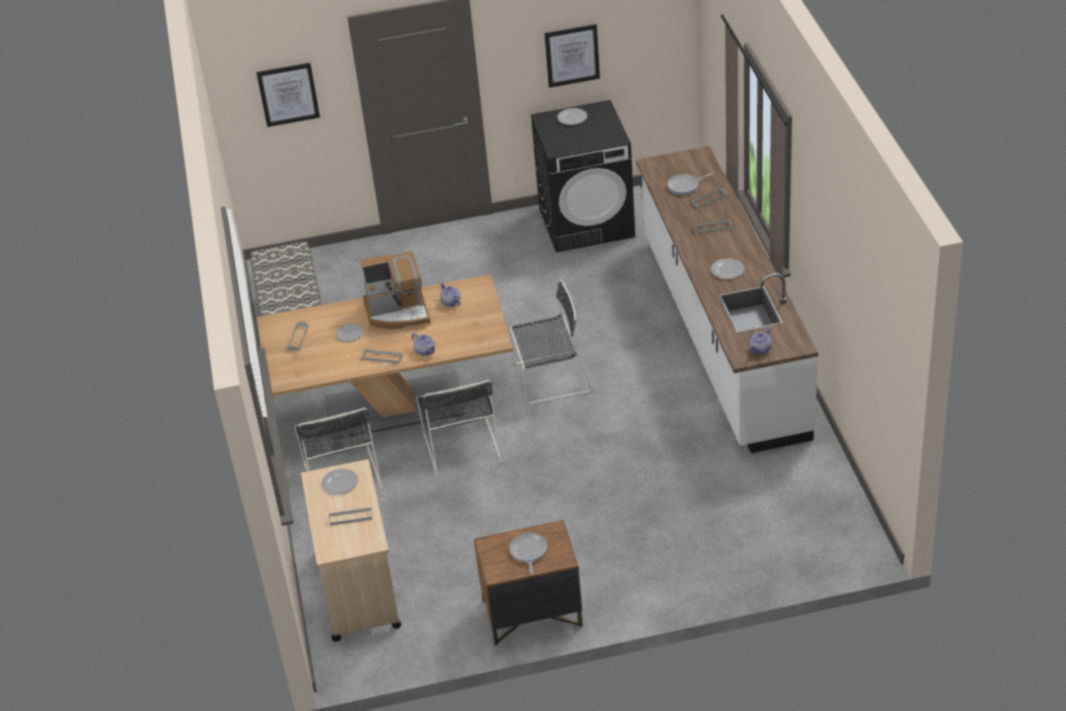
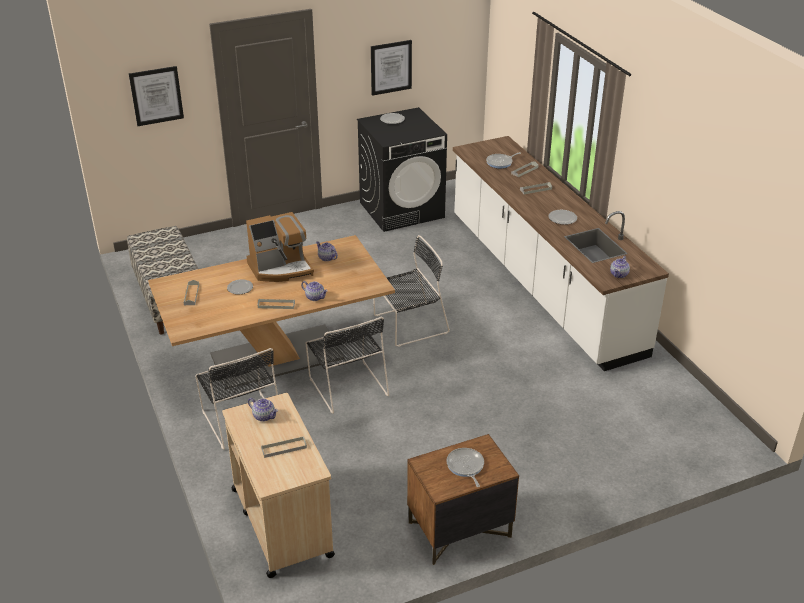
camera: 15 degrees left, 5 degrees down
plate [321,469,358,495] -> teapot [248,398,278,422]

